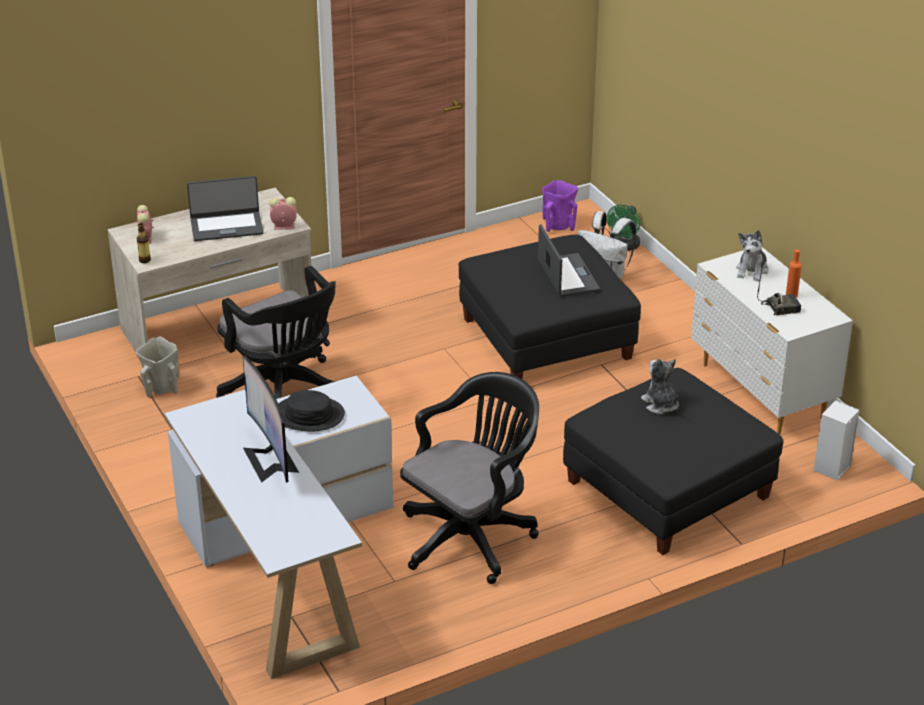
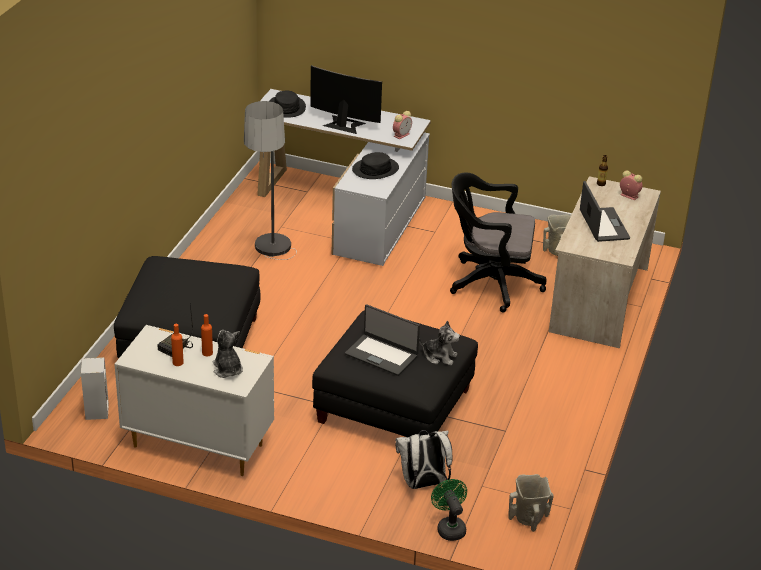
camera: 135 degrees right, 0 degrees up
laptop [187,176,264,241] -> laptop turned 135 degrees clockwise [580,181,630,242]
alarm clock [269,197,297,230] -> alarm clock moved to [393,111,412,139]
black office chair [400,372,539,584] -> floor lamp [244,101,297,260]
purple vase [542,180,578,232] -> beige vase [508,474,554,532]
plush toy [641,359,679,414] -> plush toy moved to [419,321,460,365]
none -> orange bottle [201,314,213,356]
none -> black hat [269,91,306,118]

